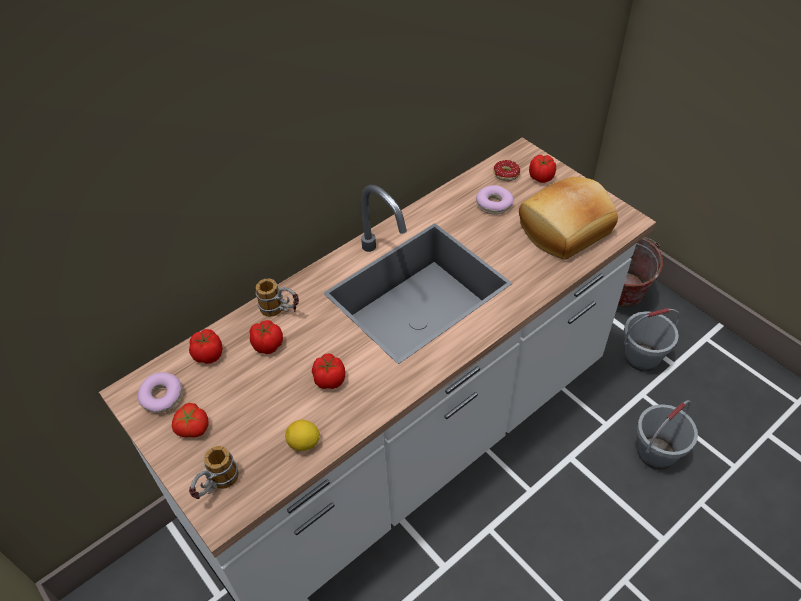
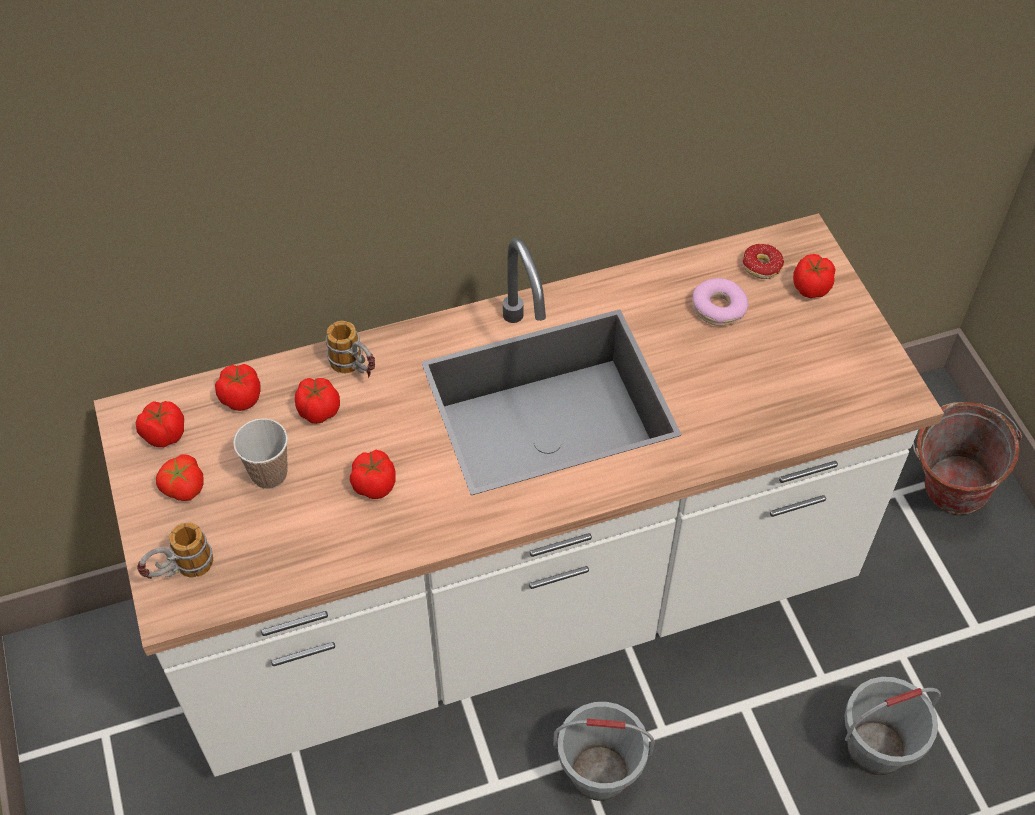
camera: 20 degrees right, 5 degrees up
donut [138,372,183,413] -> tomato [136,401,184,447]
lemon [285,420,320,451] -> none
bread [519,177,618,260] -> none
grey bucket [624,308,680,371] -> grey bucket moved to [553,702,655,801]
none -> cup [233,418,288,489]

